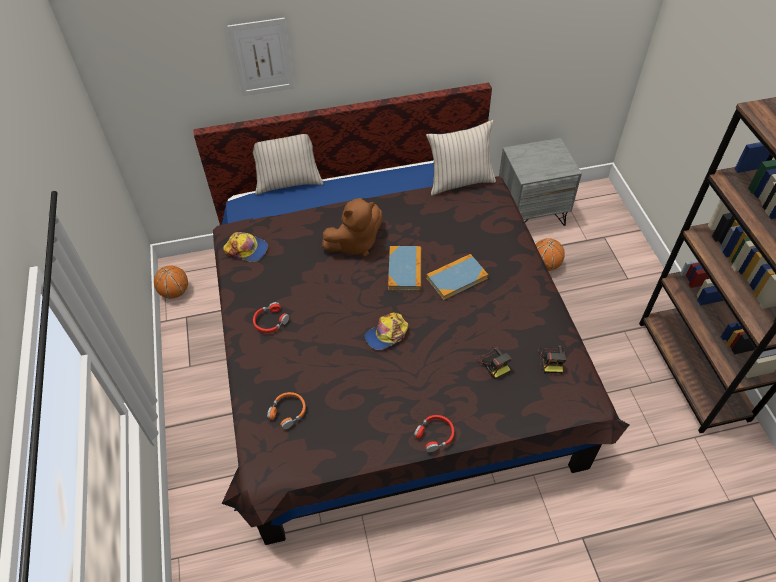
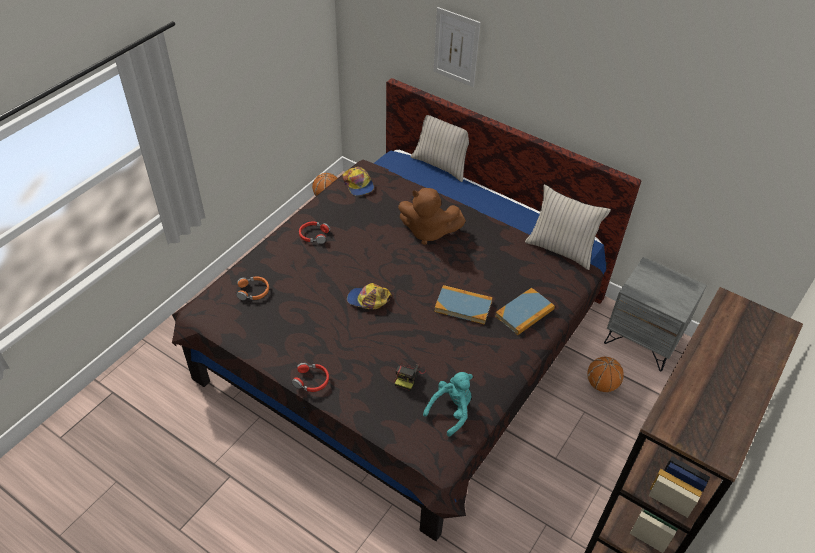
camera: 45 degrees right, 5 degrees down
book [388,246,421,291] -> book moved to [495,288,555,335]
camera [538,346,566,374] -> turquoise plush toy [423,372,473,437]

